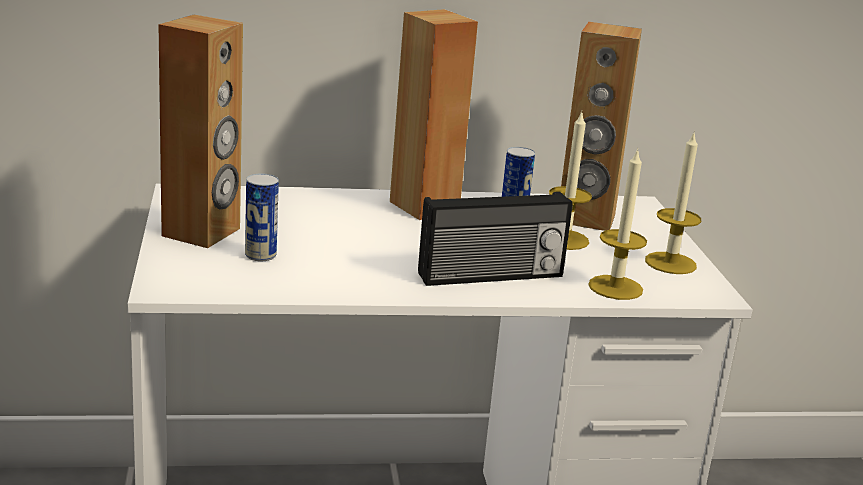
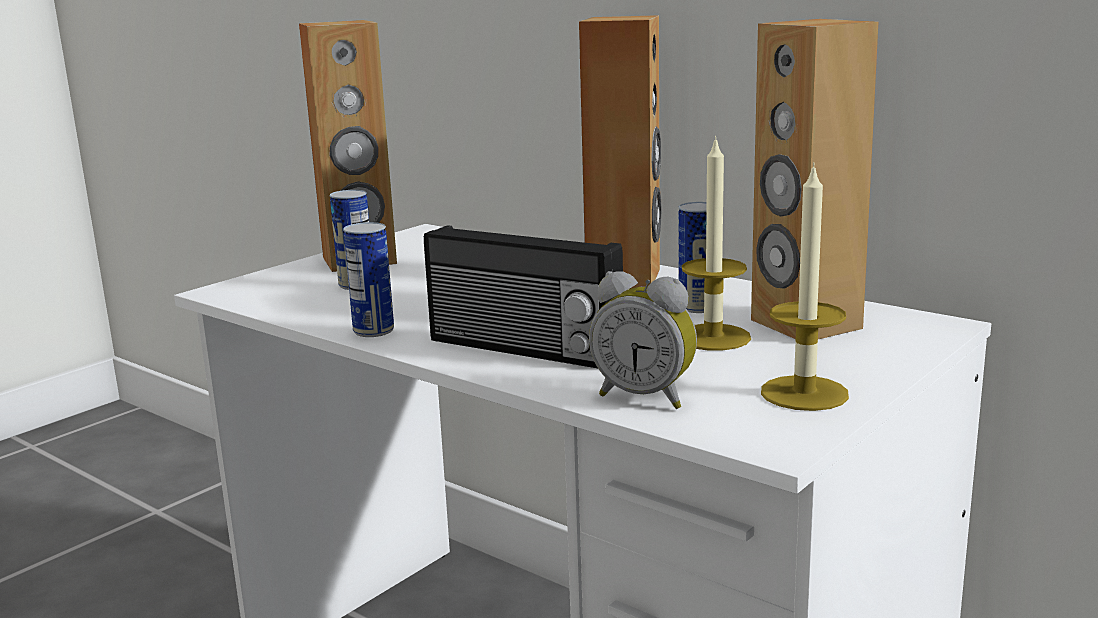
camera: 50 degrees right, 5 degrees down
candle [588,148,647,300] -> alarm clock [589,271,697,409]
none -> can [343,222,394,337]

